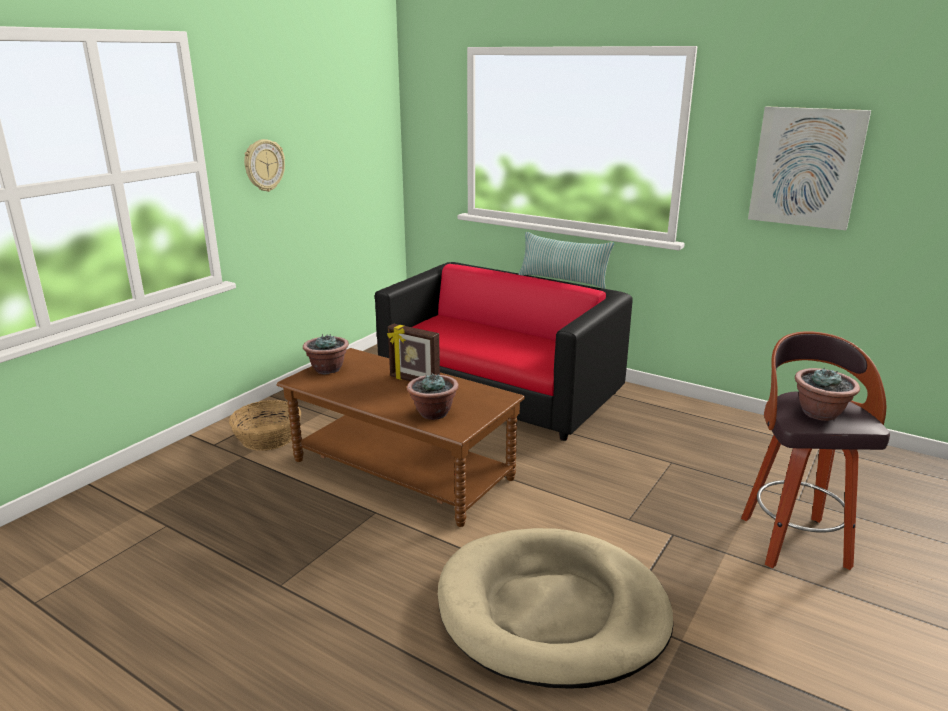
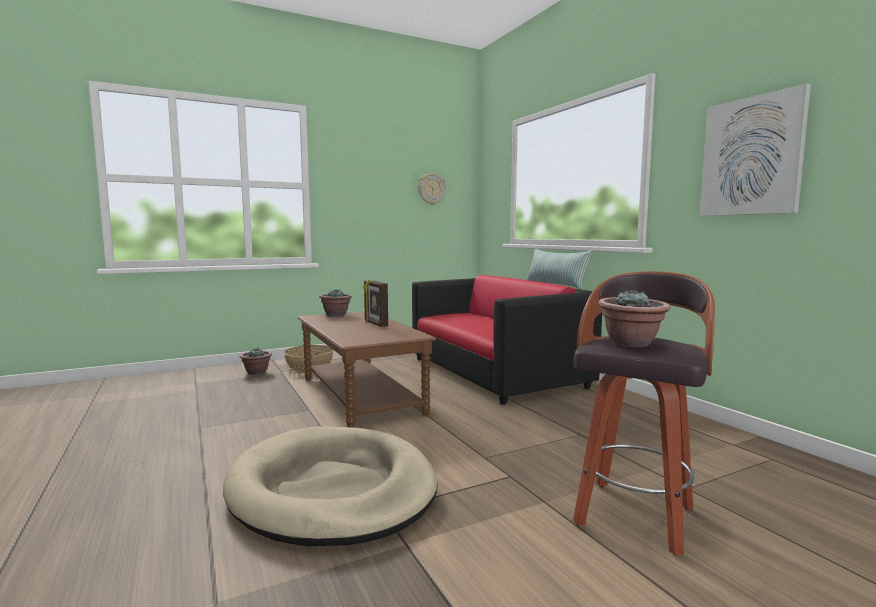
camera: 30 degrees right, 15 degrees down
wall clock [244,139,285,192] -> wall clock moved to [418,173,446,205]
potted plant [407,372,459,420] -> potted plant moved to [240,348,272,375]

